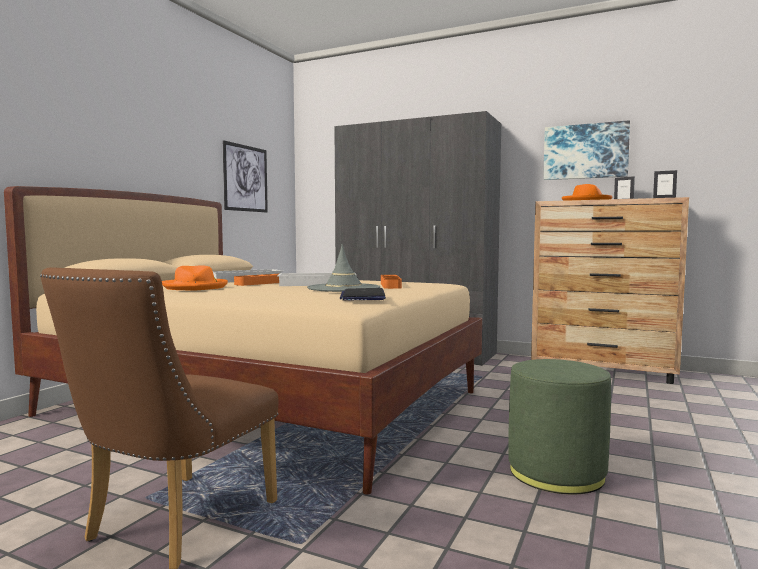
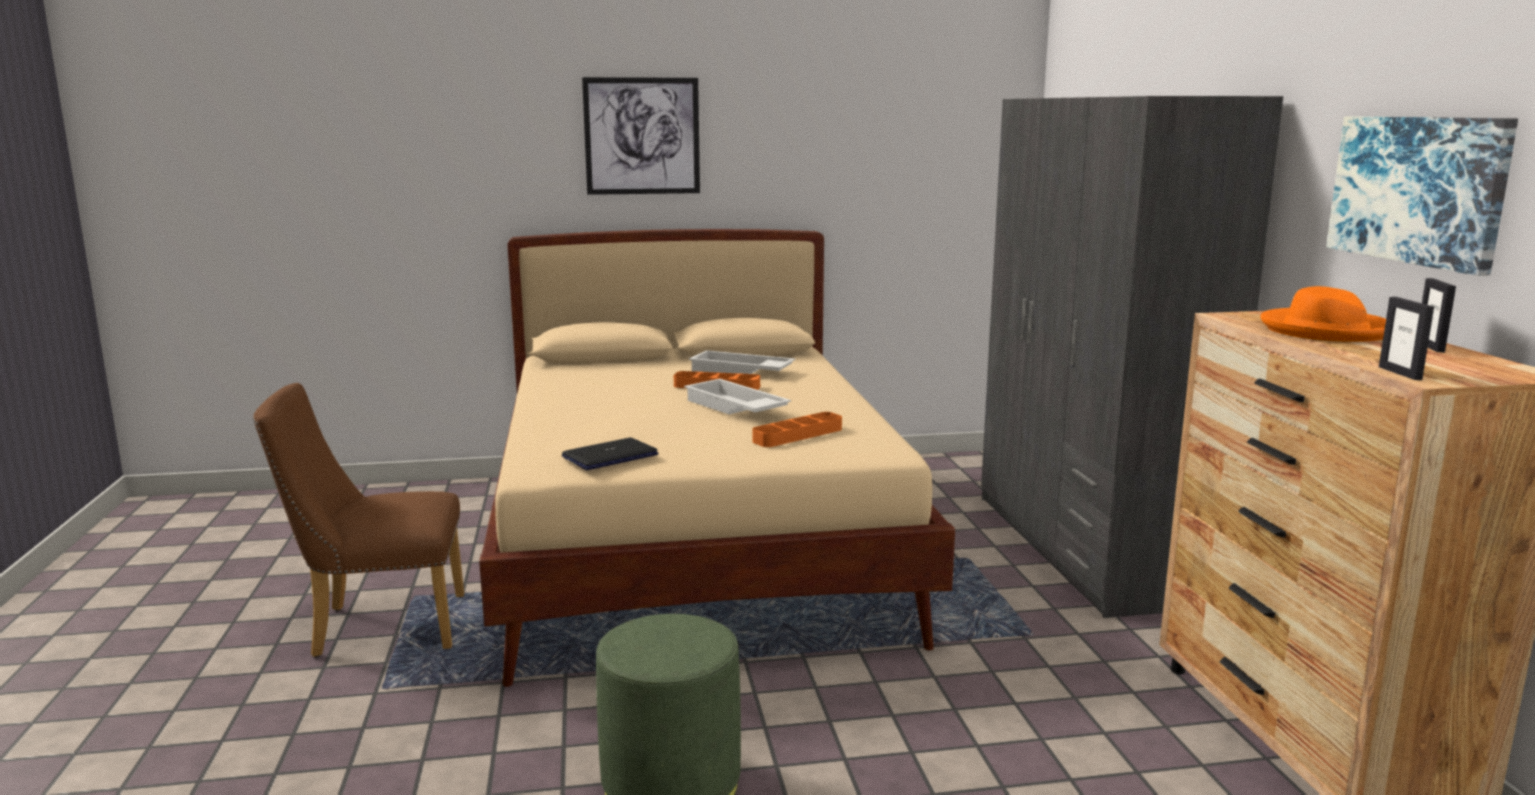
camera: 55 degrees right, 10 degrees up
orange hat [162,265,228,290] -> none
picture [223,140,268,212] -> picture moved to [582,77,700,195]
grey hat [307,244,380,292] -> none

